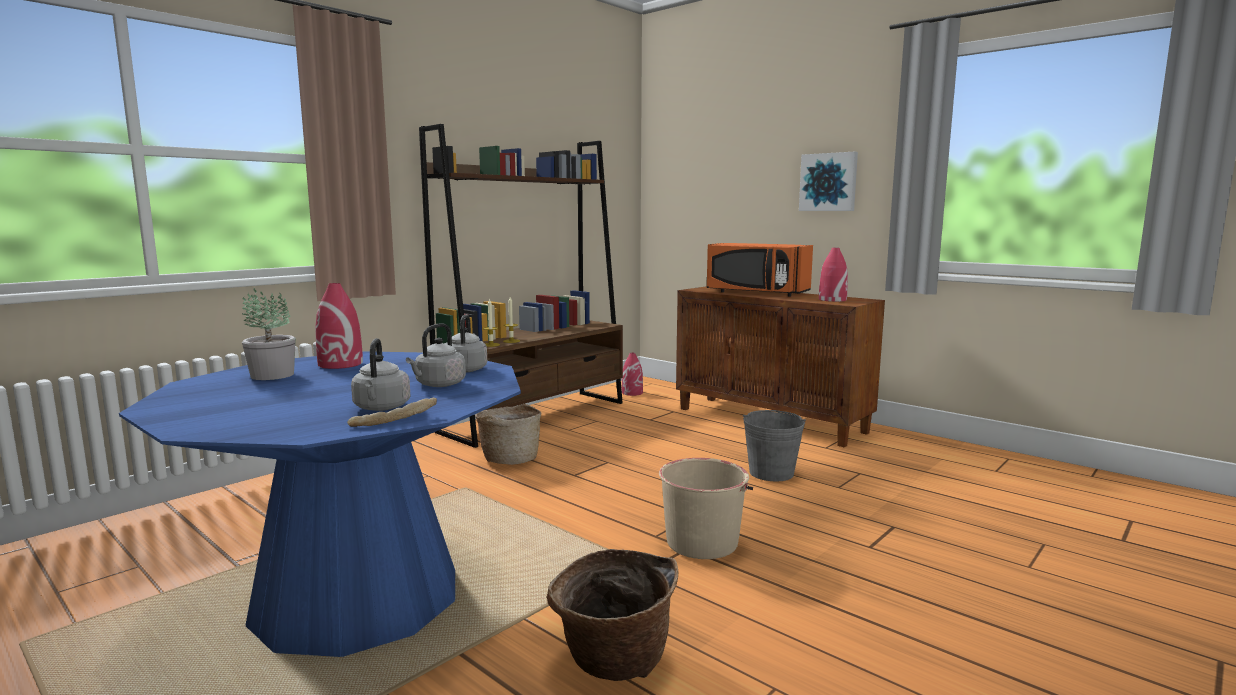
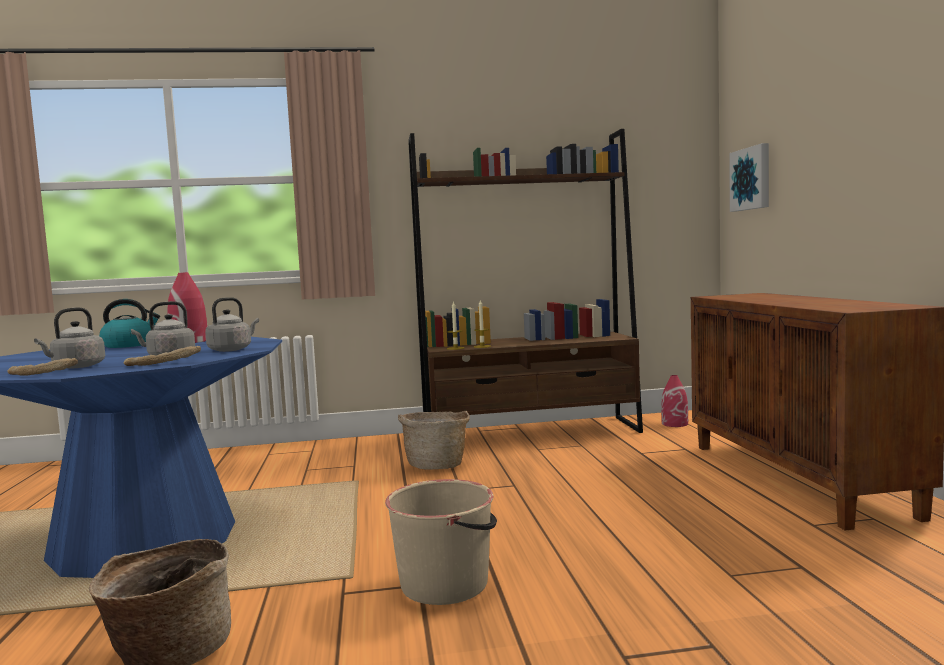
camera: 40 degrees right, 5 degrees down
potted plant [242,288,296,380] -> kettle [99,299,160,348]
orange microwave [707,243,813,297] -> none
grey bucket [743,410,806,481] -> none
picture [799,152,858,211] -> picture moved to [729,143,769,212]
red vase [819,248,848,302] -> none
none -> bread [124,346,201,366]

